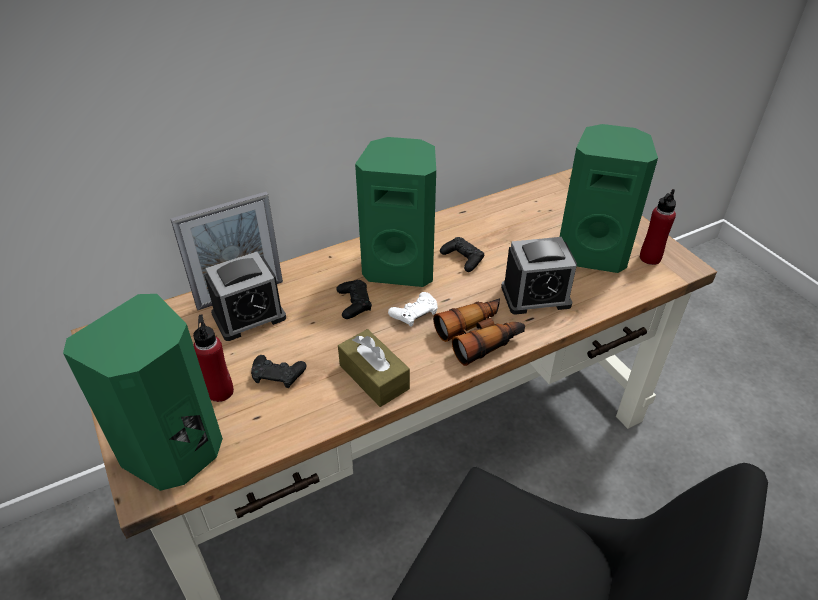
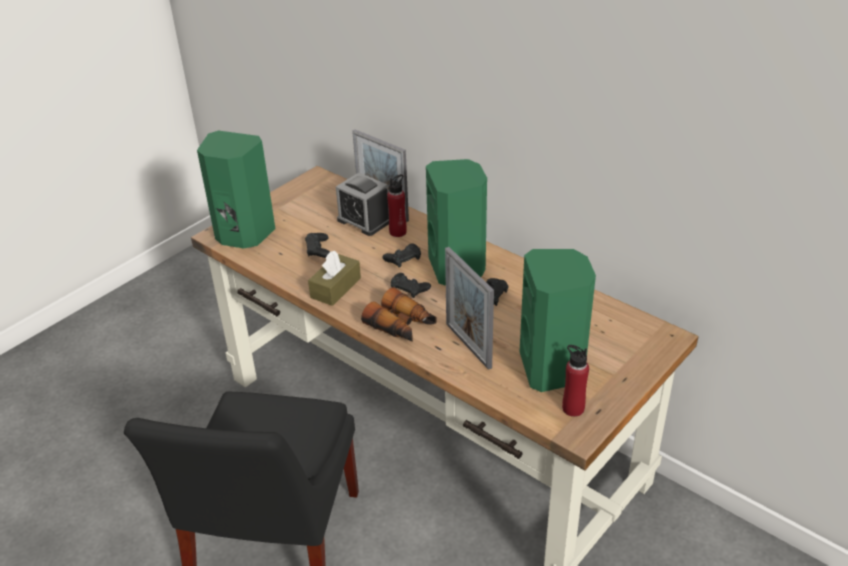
camera: 70 degrees right, 5 degrees down
red bottle [193,314,234,402] -> red bottle moved to [387,174,407,237]
white game controller [388,292,438,327] -> black game controller [391,273,431,298]
alarm clock [501,237,577,315] -> picture frame [445,247,494,370]

